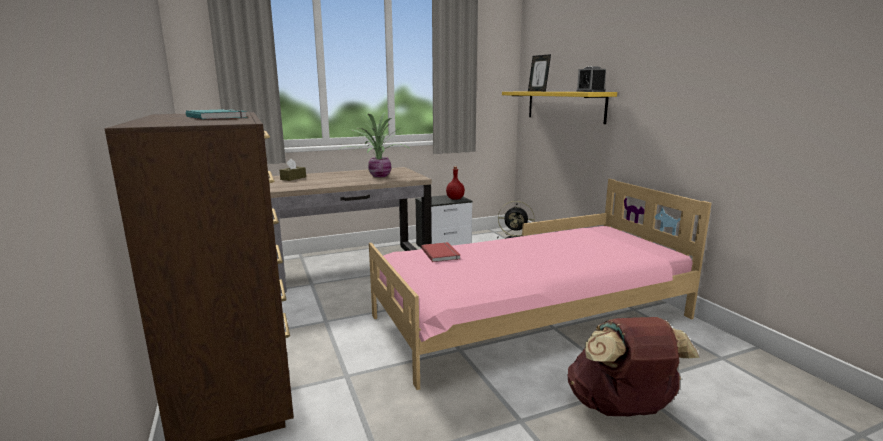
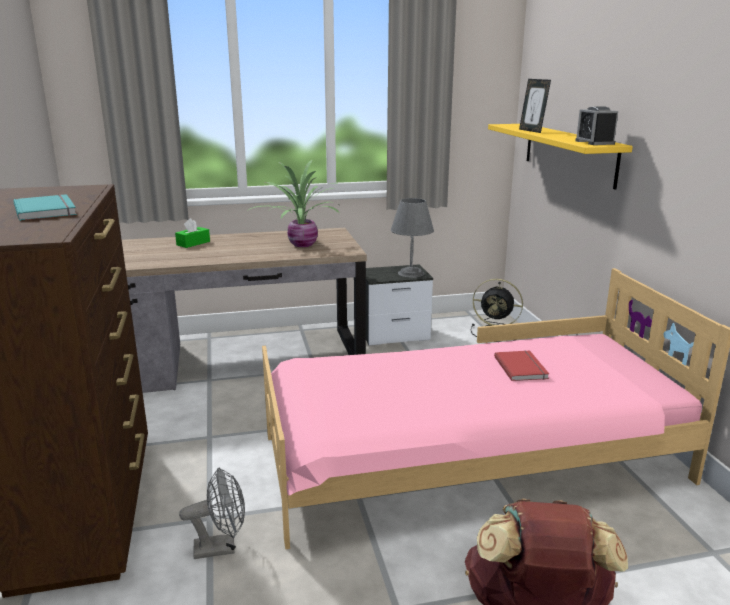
camera: 10 degrees right, 5 degrees up
brown tissue box [279,159,306,181] -> green tissue box [175,218,210,248]
red book [421,242,460,262] -> red book moved to [494,350,549,381]
red bottle [446,166,465,200] -> grey table lamp [391,198,434,278]
none -> grey fan [179,468,245,559]

